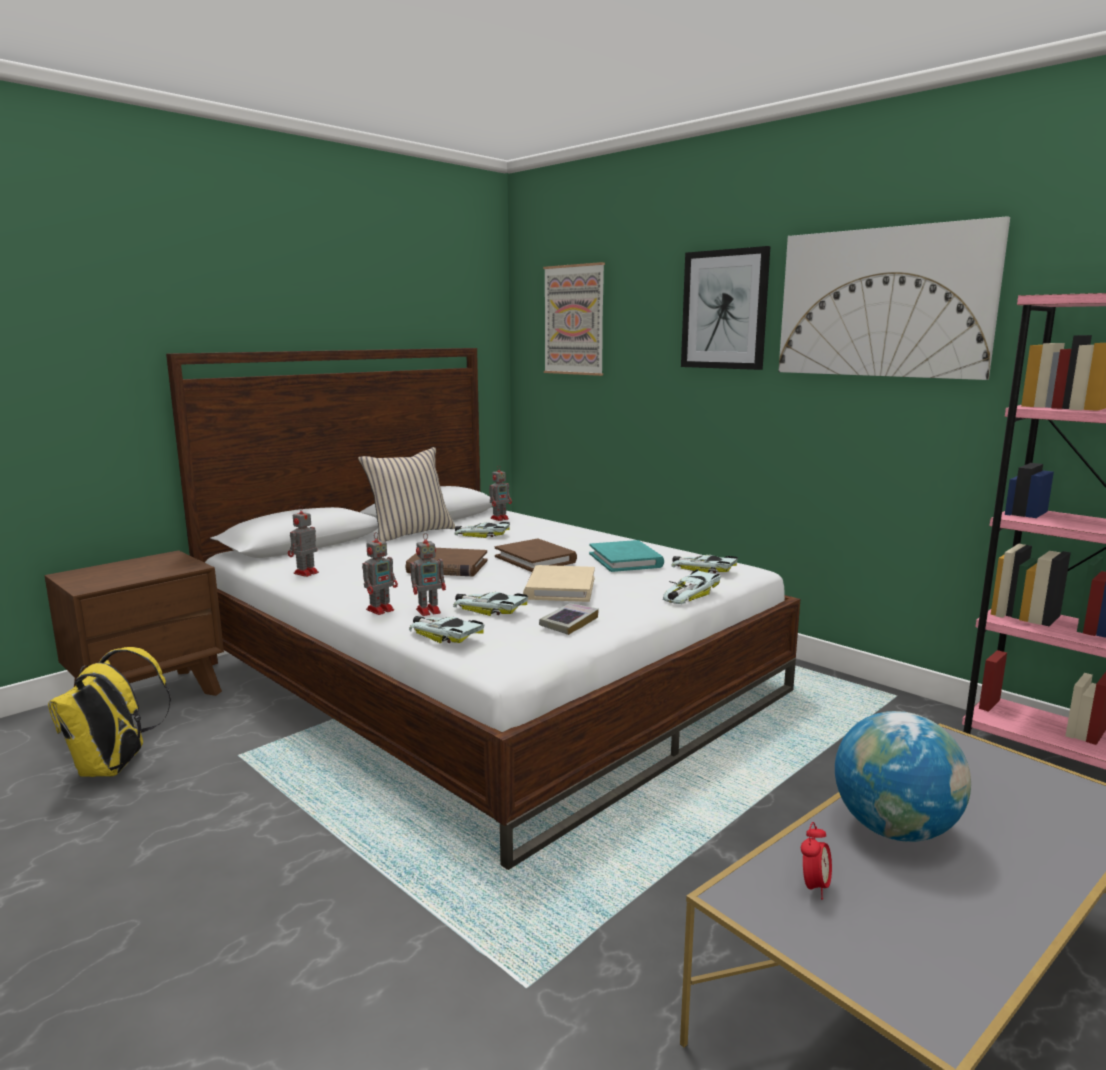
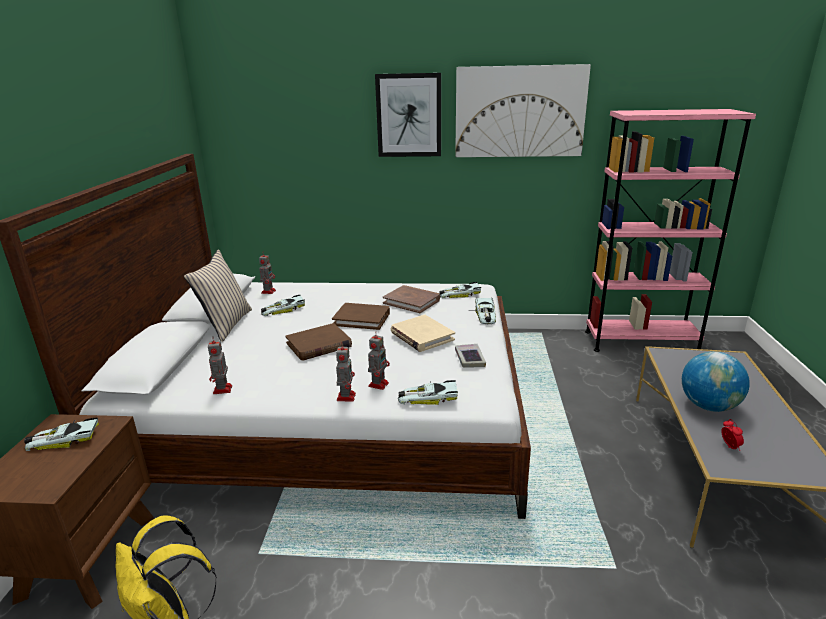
camera: 40 degrees left, 10 degrees up
toy car [453,592,528,616] -> toy car moved to [24,417,99,451]
picture [543,262,605,376] -> none
turquoise book [589,540,664,572] -> brown book [383,285,440,313]

